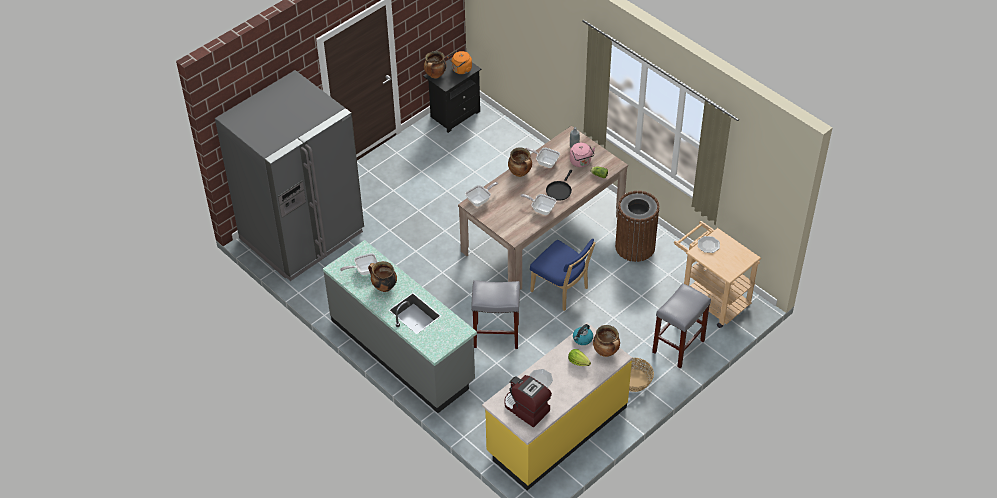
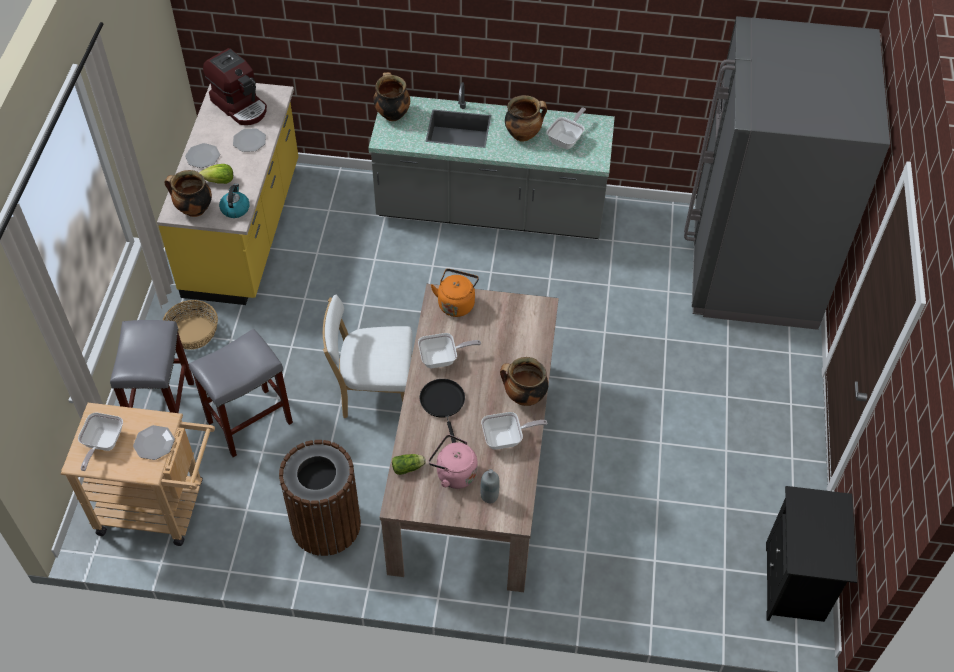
camera: 140 degrees right, 5 degrees up
cooking pot [424,51,446,79] -> cooking pot moved to [374,72,410,121]
orange kettle [448,51,472,74] -> orange kettle moved to [431,269,479,317]
frying pan [465,182,498,207] -> frying pan moved to [78,413,123,471]
grey stool [472,280,520,349] -> grey stool moved to [189,329,293,457]
coffee machine [504,375,552,427] -> coffee machine turned 45 degrees clockwise [203,48,267,125]
blue chair [530,239,596,311] -> white chair [323,295,413,418]
none -> plate [185,143,220,168]

